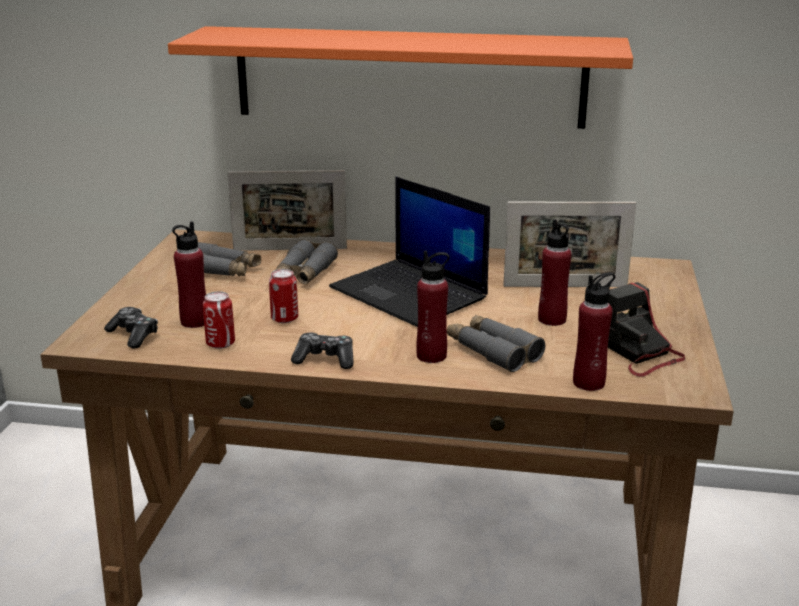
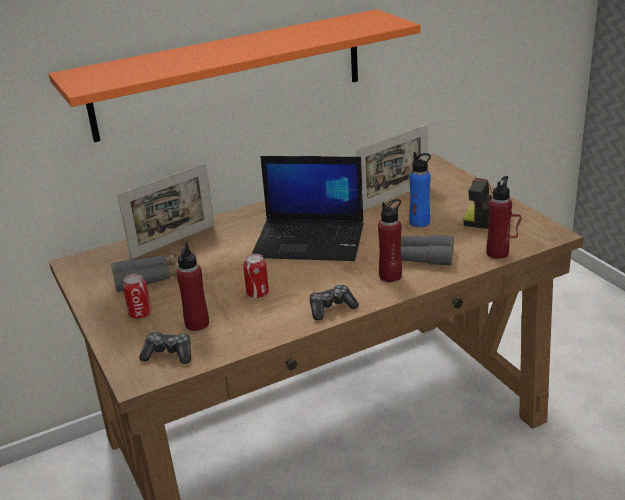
camera: 35 degrees left, 5 degrees up
can [203,291,235,349] -> can moved to [123,274,152,319]
grey binoculars [275,239,338,285] -> none
red bottle [538,219,572,326] -> blue bottle [409,152,431,227]

